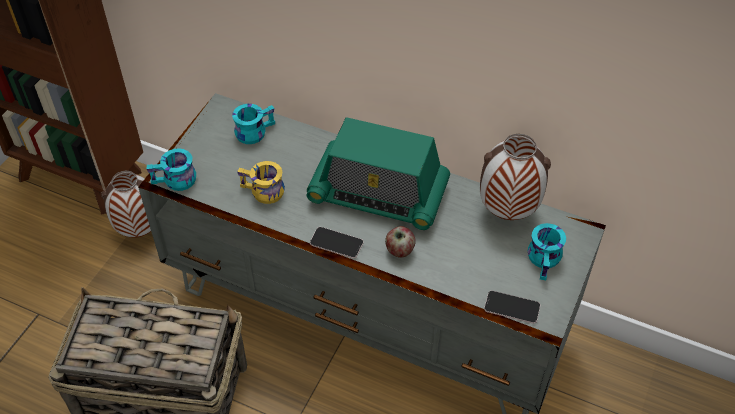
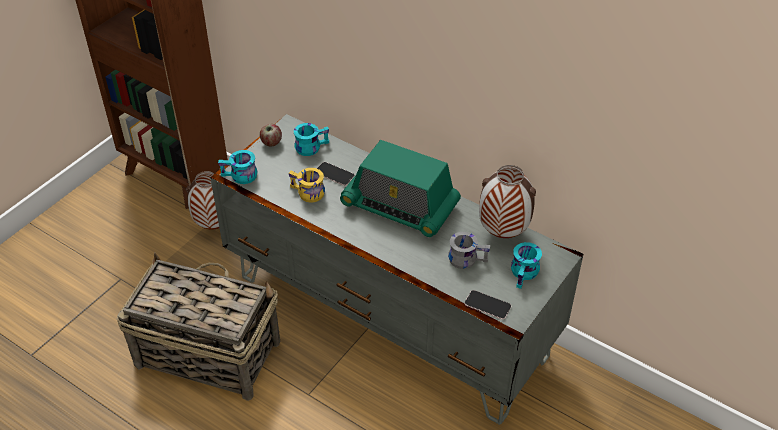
camera: 10 degrees right, 5 degrees down
phone [310,227,363,259] -> phone moved to [317,162,355,186]
apple [385,226,416,258] -> apple moved to [260,124,282,146]
none -> grey mug [448,232,490,269]

